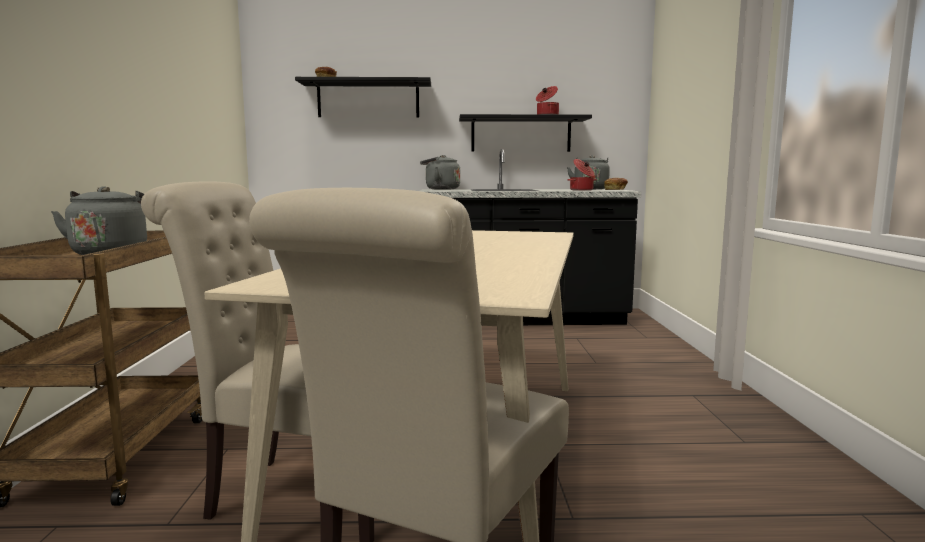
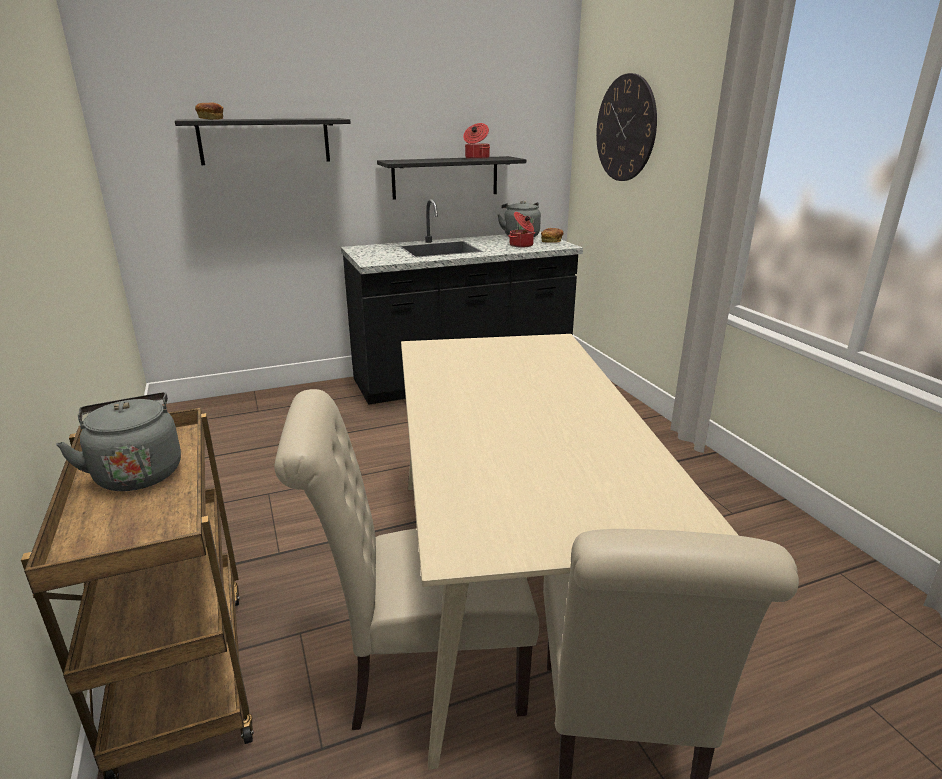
camera: 20 degrees left, 15 degrees up
grey kettle [420,155,460,190] -> none
none -> wall clock [596,73,657,181]

